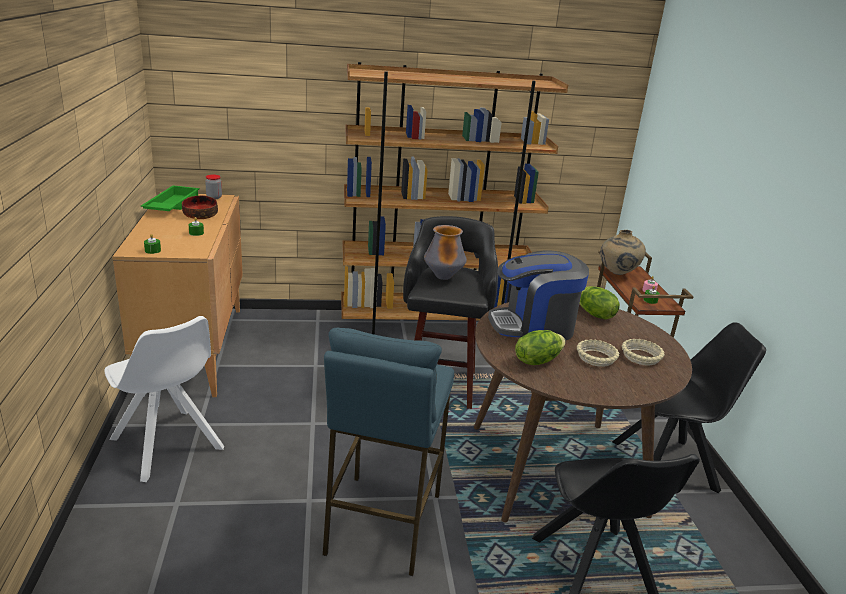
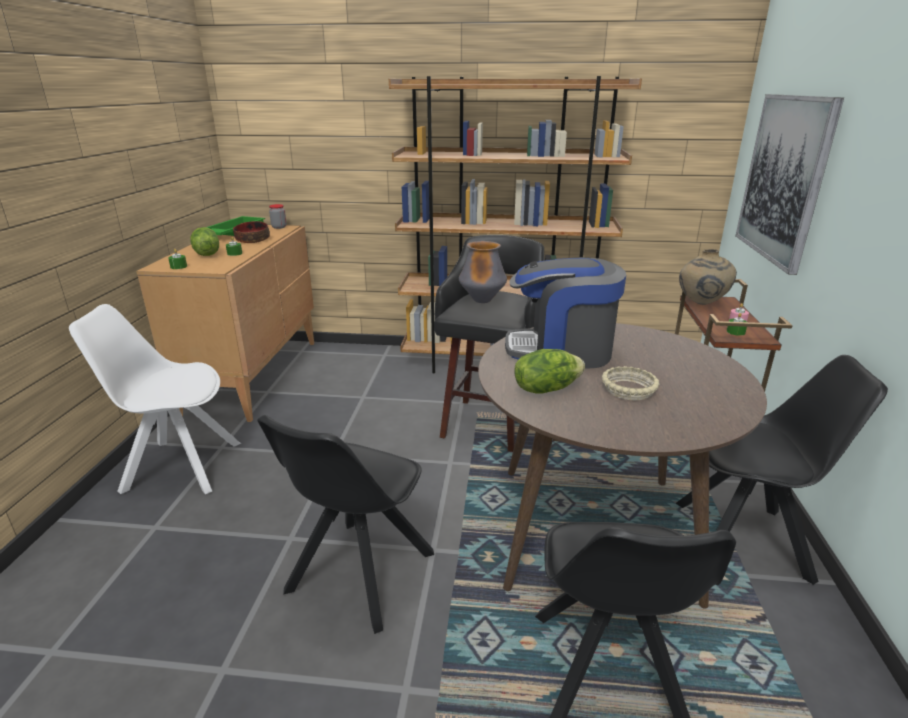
camera: 15 degrees right, 0 degrees up
white chair [104,316,224,482] -> white chair turned 120 degrees clockwise [69,304,241,494]
blue stool [323,328,454,576] -> black chair [257,415,434,634]
lettuce [579,286,620,320] -> lettuce moved to [190,227,219,256]
beige bowl [622,339,665,366] -> none
none -> picture [735,94,844,275]

